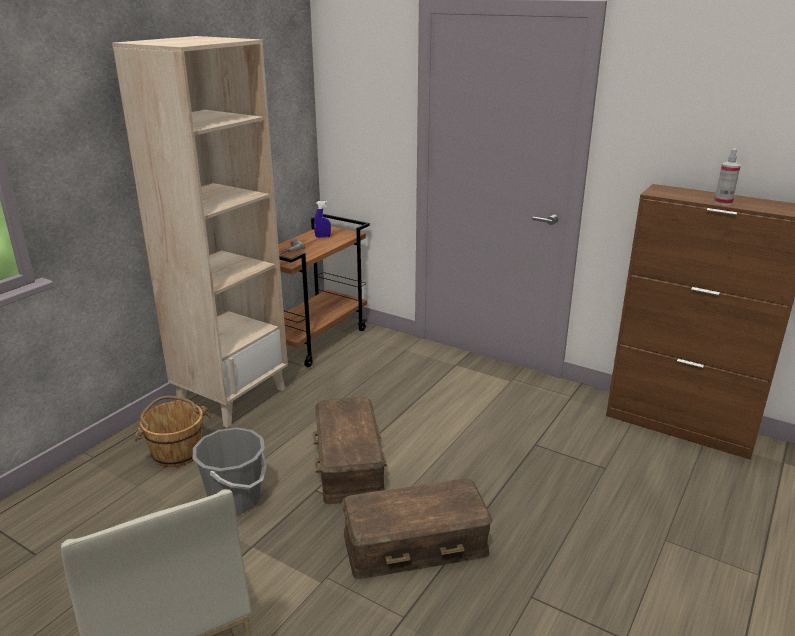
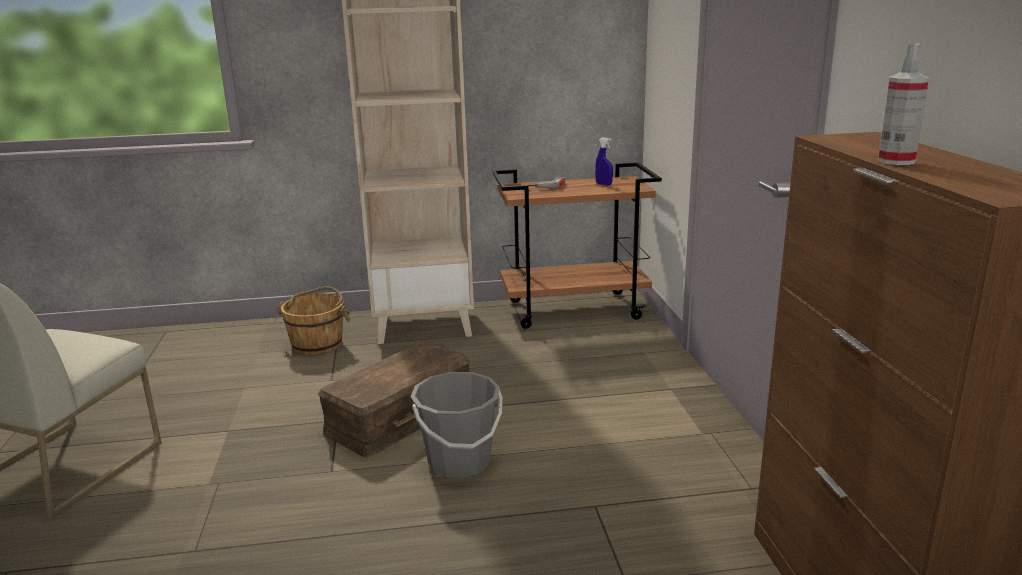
camera: 50 degrees right, 5 degrees down
grey bucket [193,428,267,514] -> grey bucket moved to [410,372,502,478]
brown storage box [342,478,492,579] -> none

